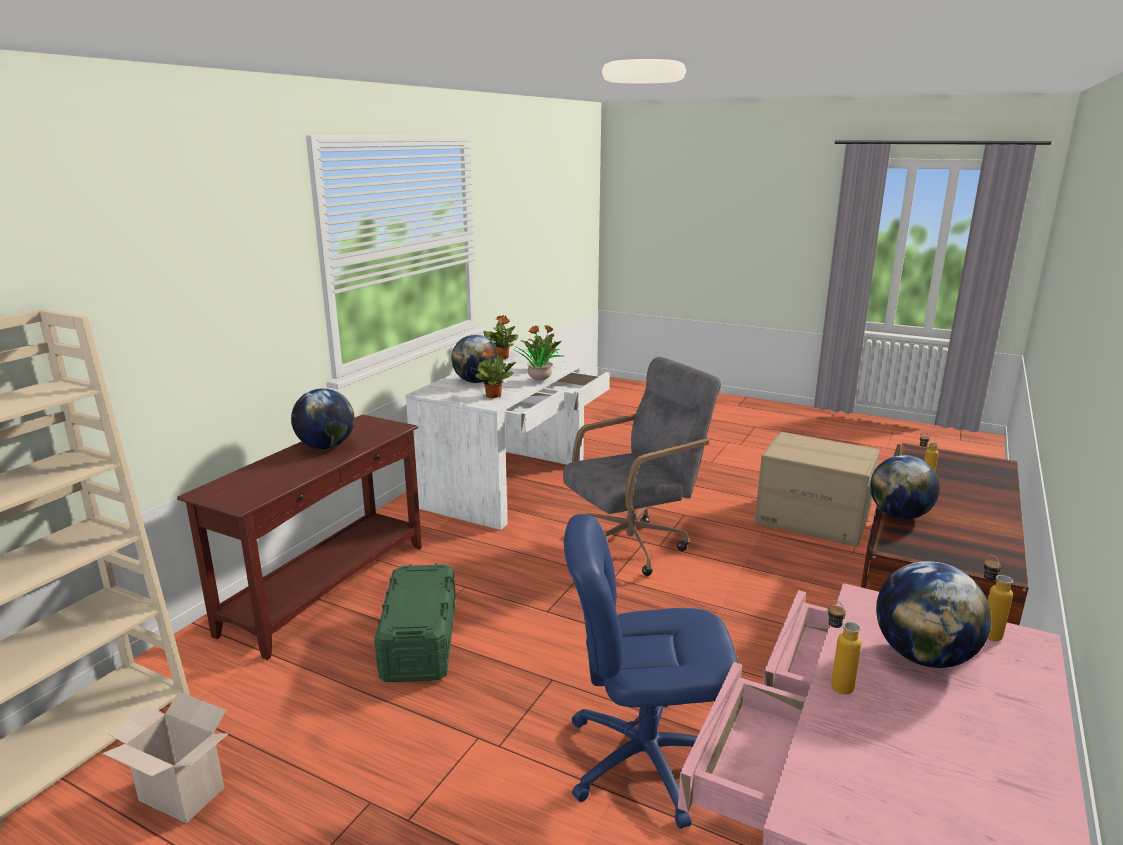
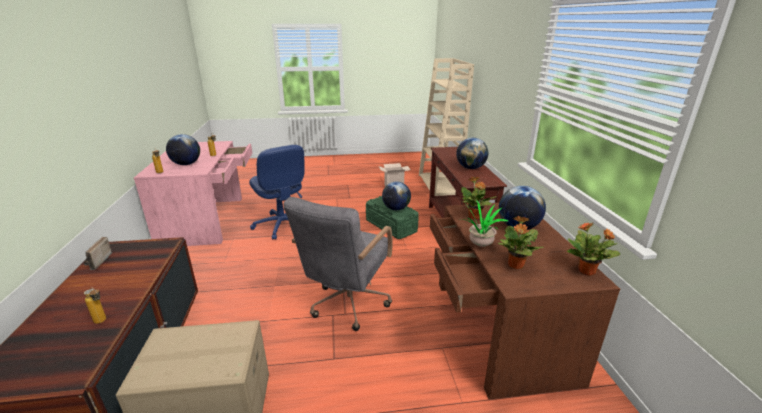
camera: 145 degrees right, 5 degrees up
white desk [405,352,610,530] -> brown desk [430,203,620,400]
blue office chair [564,514,738,829] -> blue office chair turned 90 degrees clockwise [249,145,305,240]
globe [870,455,940,519] -> globe moved to [382,182,411,210]
none -> radio [84,237,112,270]

